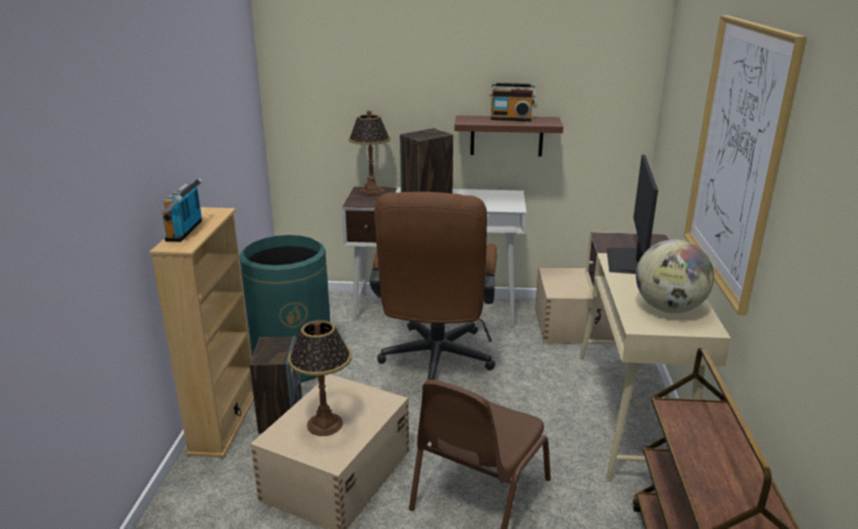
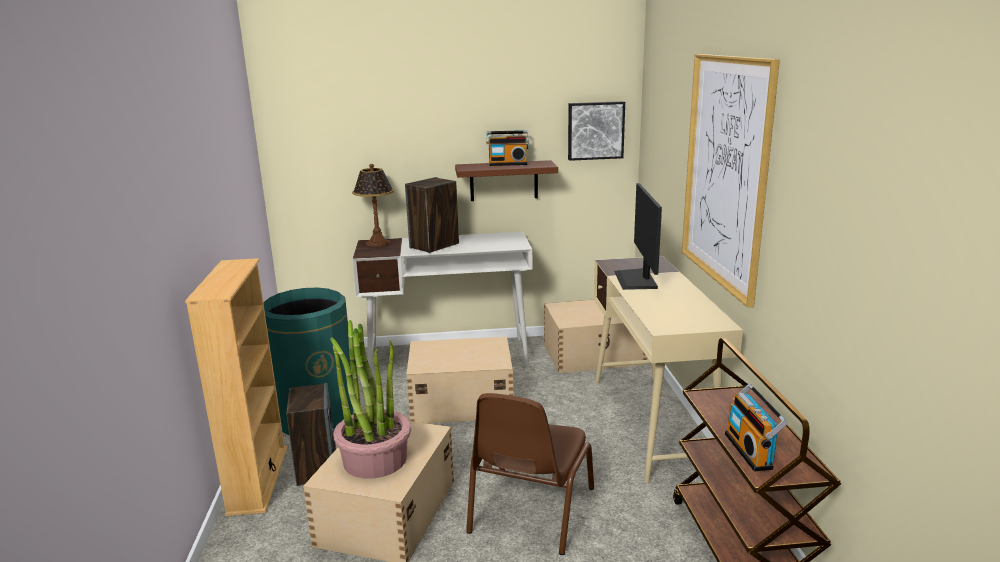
camera: 10 degrees left, 5 degrees down
radio [162,178,203,242] -> radio moved to [725,384,788,472]
table lamp [288,320,352,436] -> potted plant [330,320,411,479]
brown office chair [370,192,497,380] -> beige storage box [406,337,513,423]
globe [636,239,714,313] -> none
none -> picture [568,101,625,161]

